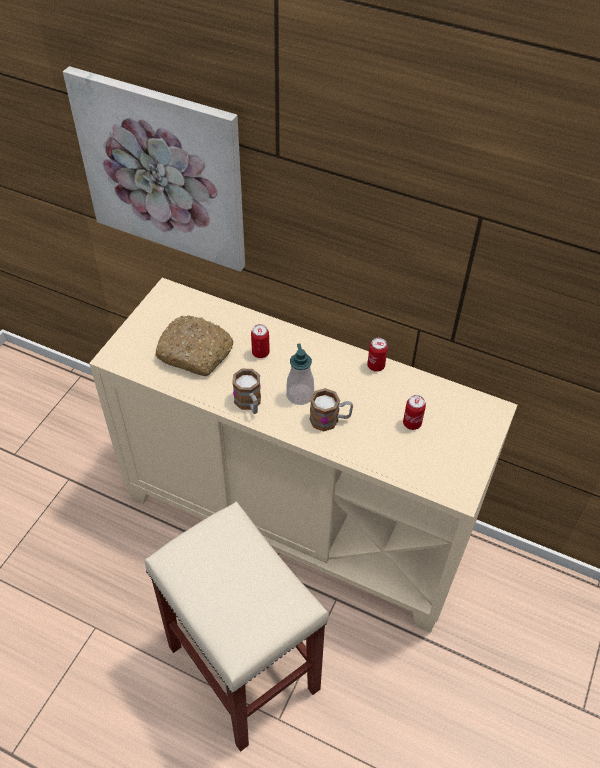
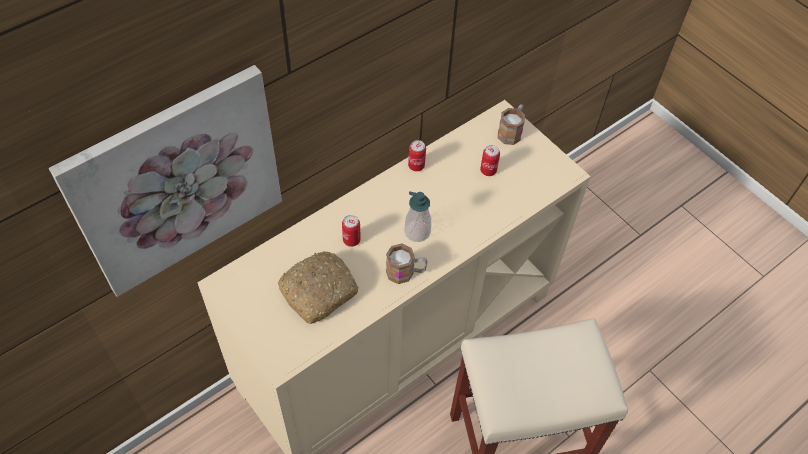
camera: 65 degrees left, 5 degrees up
mug [310,388,353,432] -> mug moved to [498,104,525,145]

